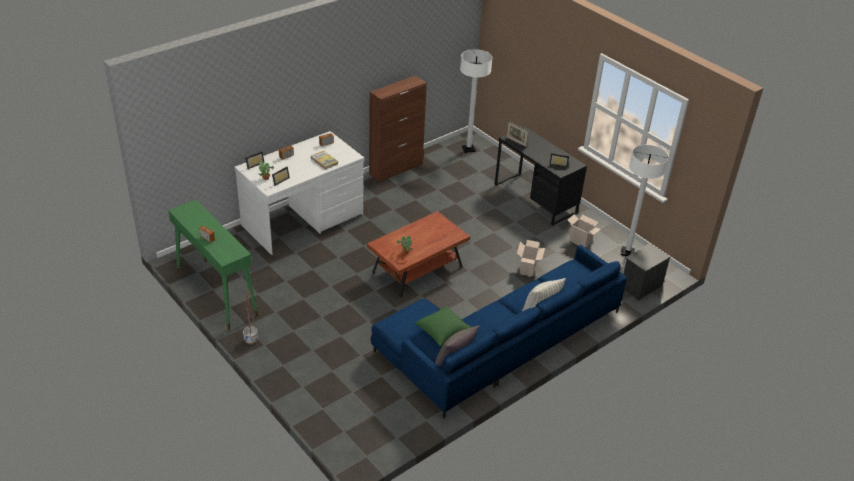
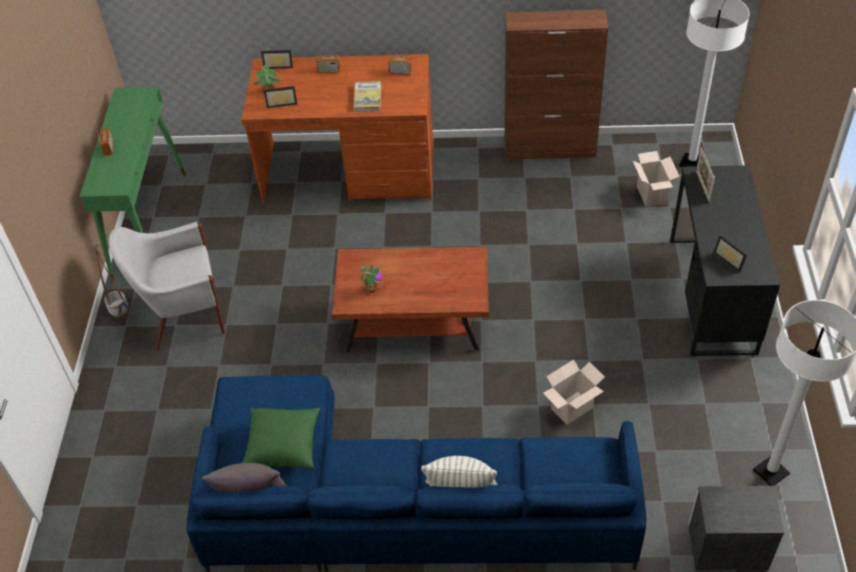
camera: 45 degrees right, 10 degrees up
white desk [234,131,364,255] -> brown desk [241,54,433,203]
cardboard box [568,215,601,248] -> cardboard box moved to [633,151,680,207]
none -> white armchair [109,222,225,351]

